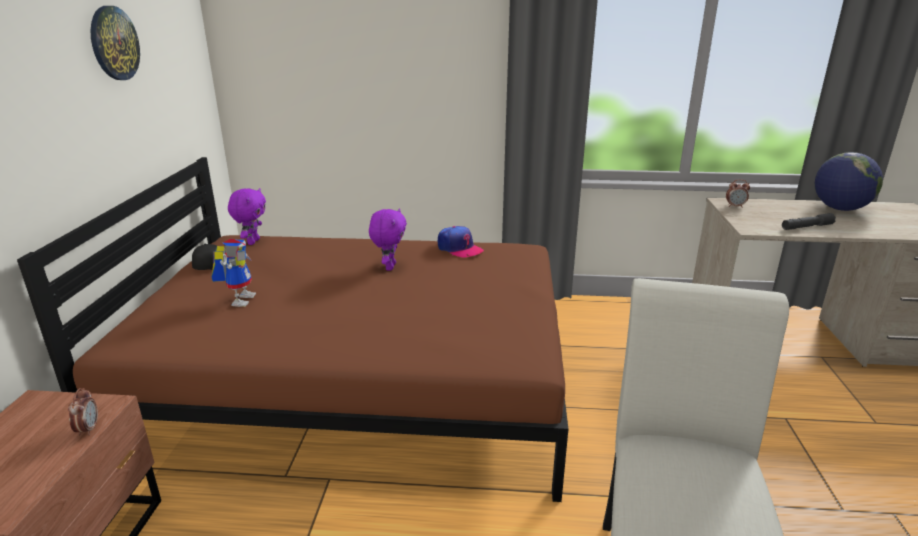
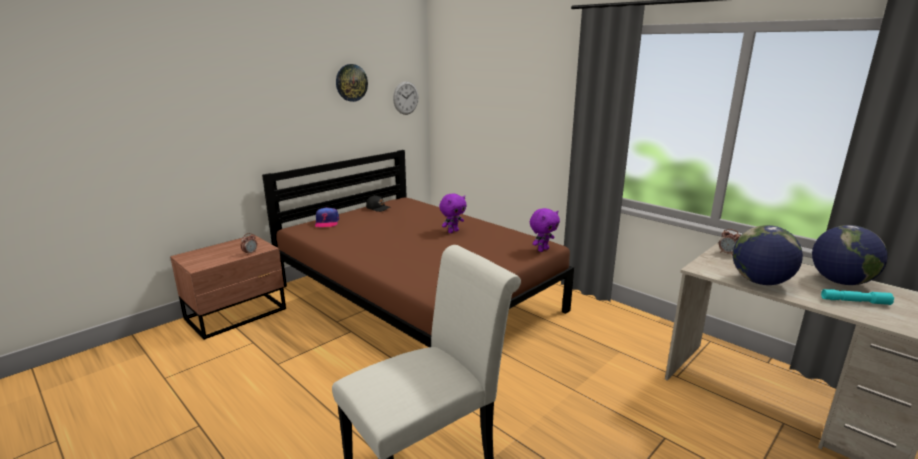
camera: 40 degrees right, 5 degrees down
toy robot [212,239,256,307] -> none
purple plush toy [228,188,266,245] -> purple plush toy moved to [530,208,560,252]
cap [438,226,484,257] -> cap moved to [315,207,339,227]
grey flashlight [782,213,836,230] -> globe [733,225,803,285]
none -> wall clock [393,81,418,115]
none -> turquoise flashlight [821,289,894,305]

